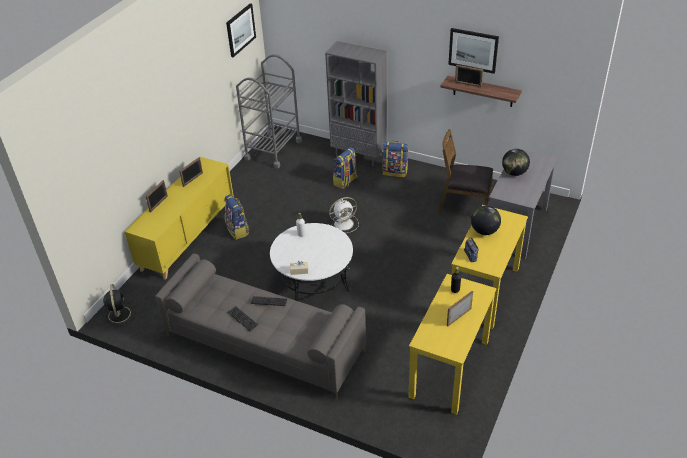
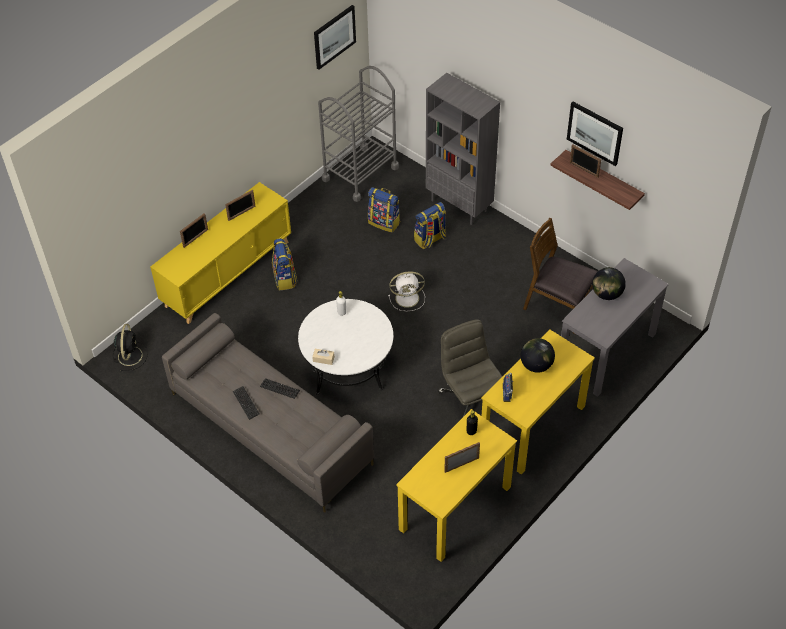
camera: 15 degrees right, 10 degrees up
backpack [383,141,408,177] -> backpack moved to [368,187,400,233]
none -> grey office chair [438,319,502,417]

